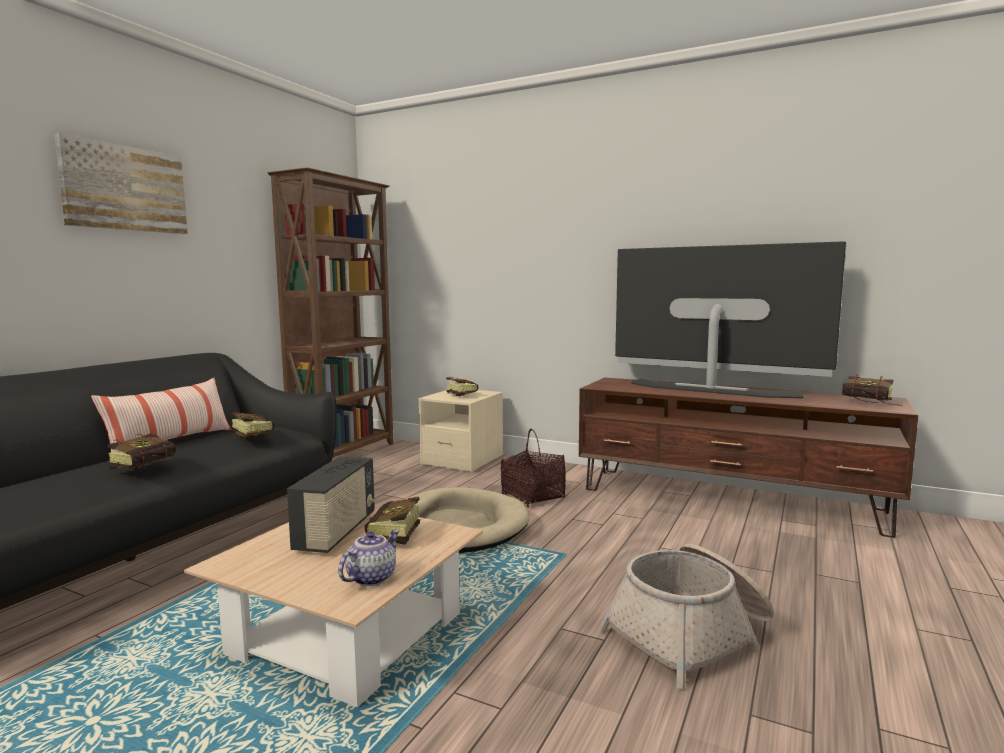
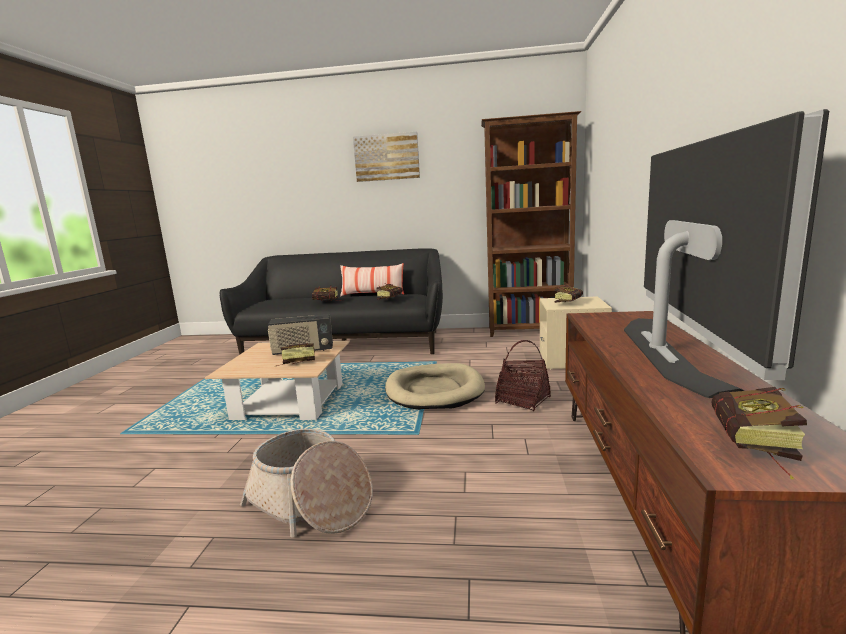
camera: 70 degrees right, 5 degrees up
teapot [338,530,399,586] -> none

